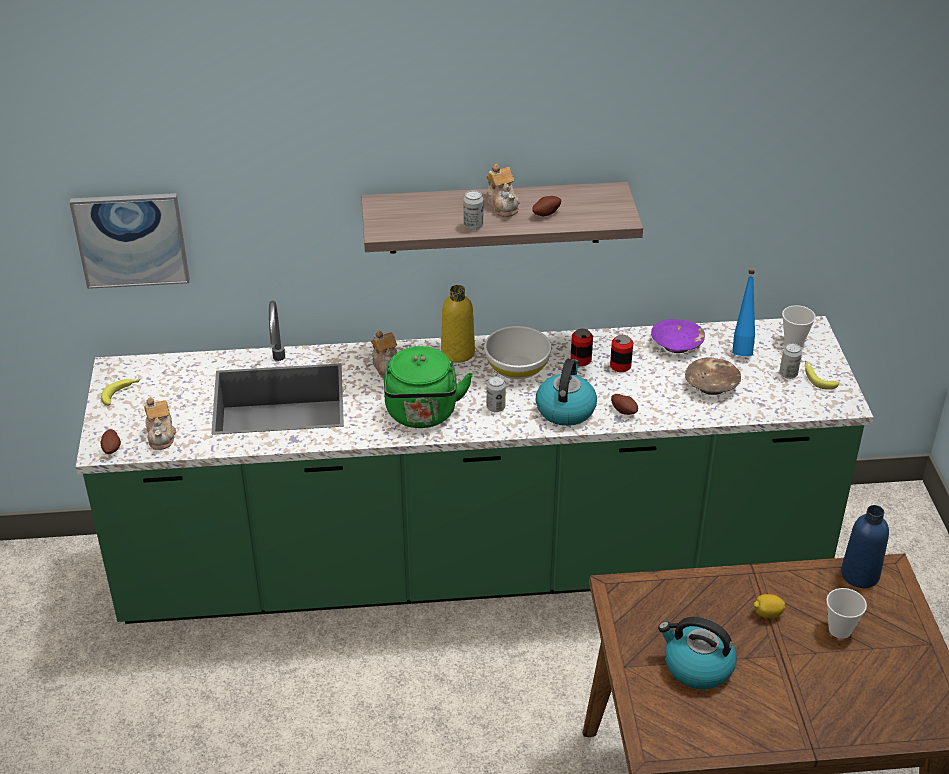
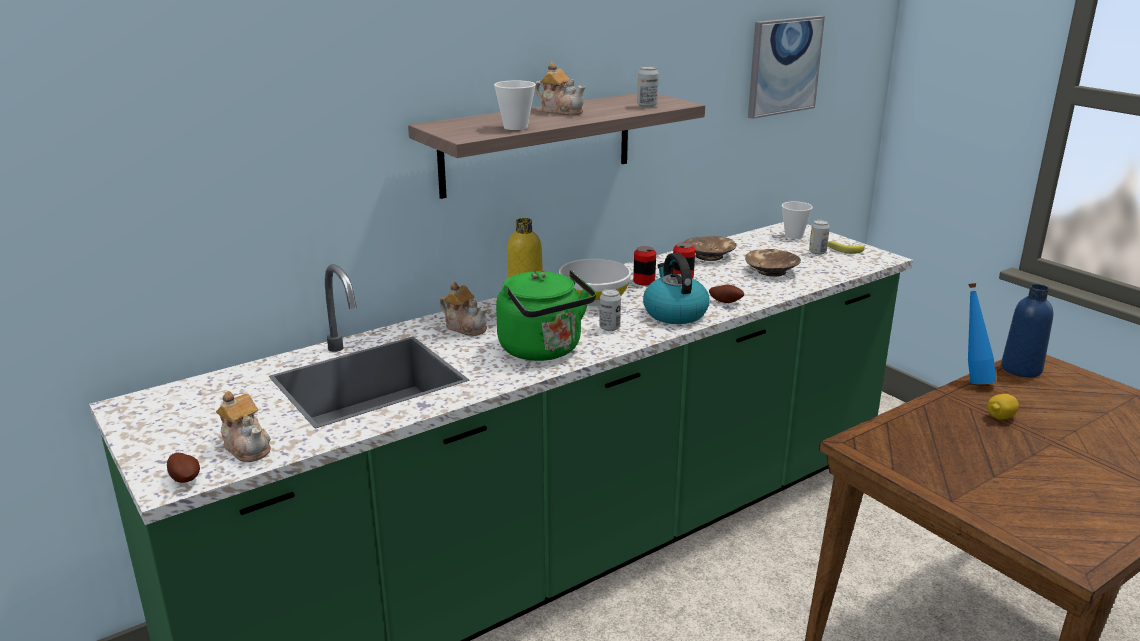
camera: 30 degrees left, 15 degrees down
picture [69,193,190,289] -> picture moved to [748,16,825,119]
banana [101,379,140,406] -> none
can [463,190,483,230] -> can moved to [637,66,659,107]
potato [532,196,561,216] -> none
purple bowl [651,319,705,353] -> brown bowl [684,236,737,261]
kettle [658,617,737,689] -> none
blue bottle [732,270,755,356] -> blue bottle moved to [968,283,996,384]
cup [826,588,867,639] -> cup moved to [494,80,536,130]

